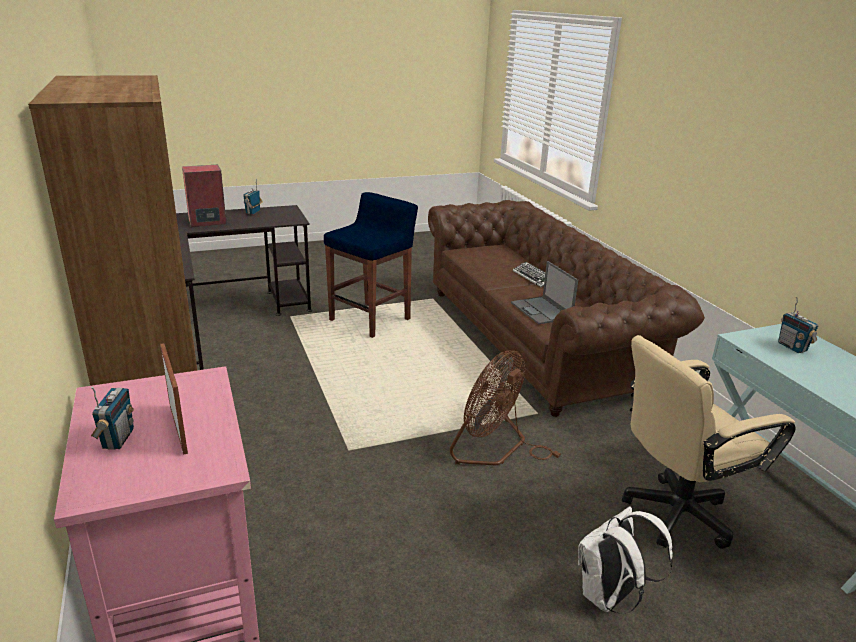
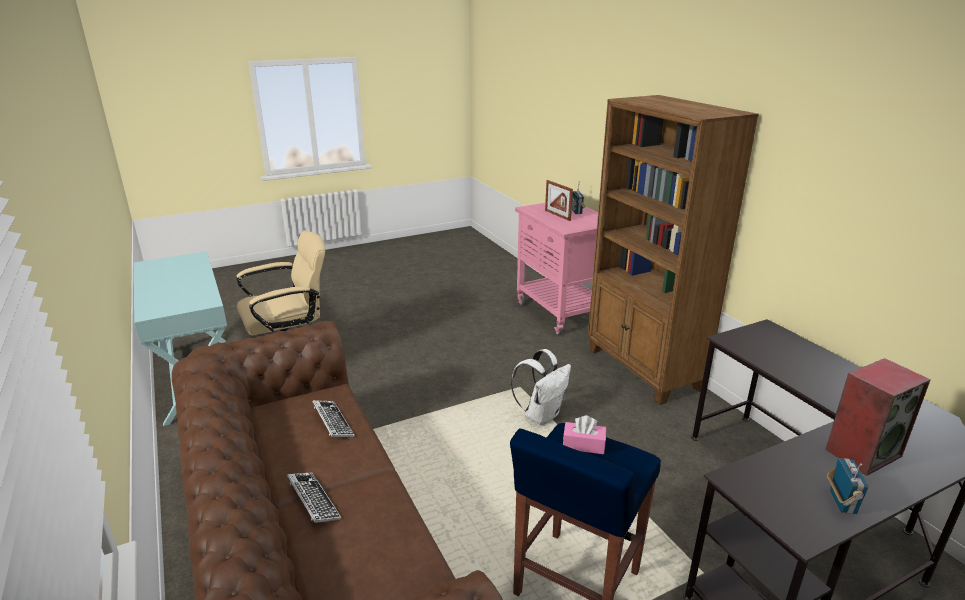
camera: 175 degrees right, 0 degrees up
brown fan [450,351,561,465] -> none
laptop [511,261,578,324] -> keyboard [313,400,355,437]
white backpack [578,506,673,614] -> white backpack moved to [511,349,571,425]
radio [778,297,818,353] -> none
none -> pink tissue box [563,416,606,454]

